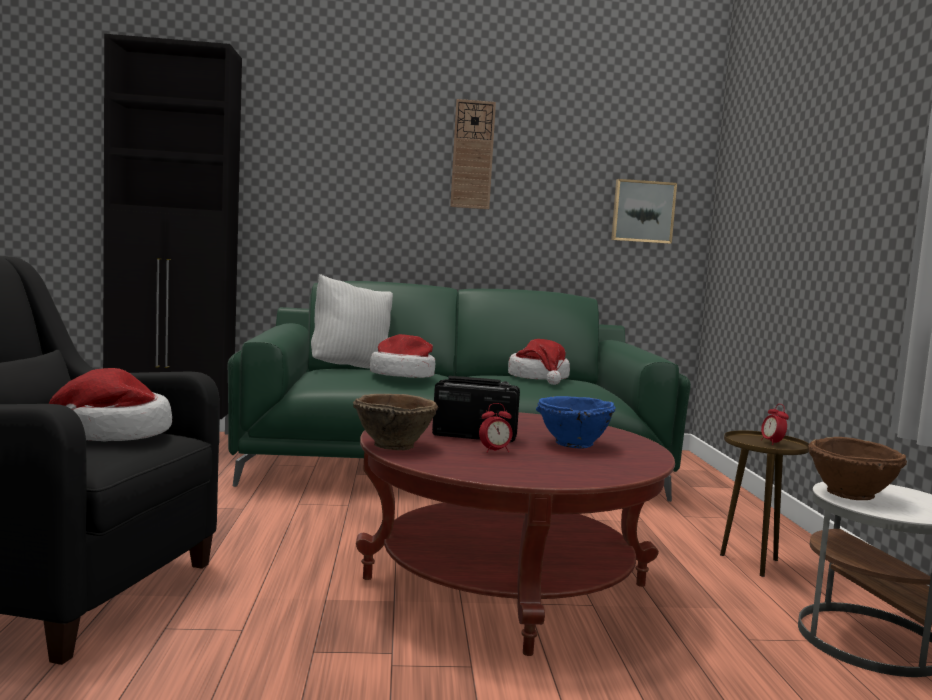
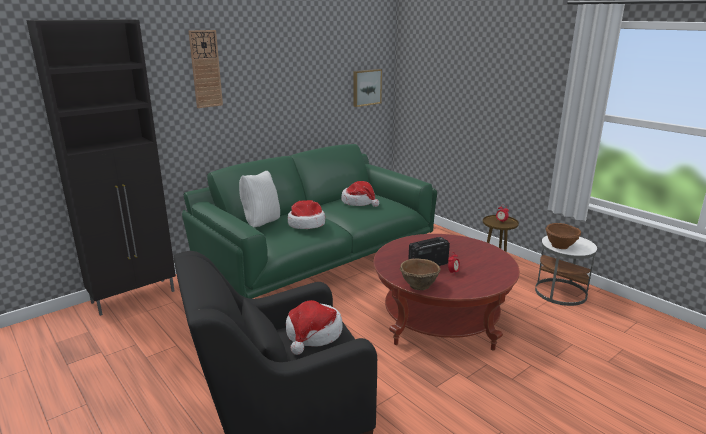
camera: 35 degrees left, 15 degrees up
wall clock [450,99,496,209] -> wall clock moved to [189,30,223,108]
blue bowl [536,396,616,449] -> none

